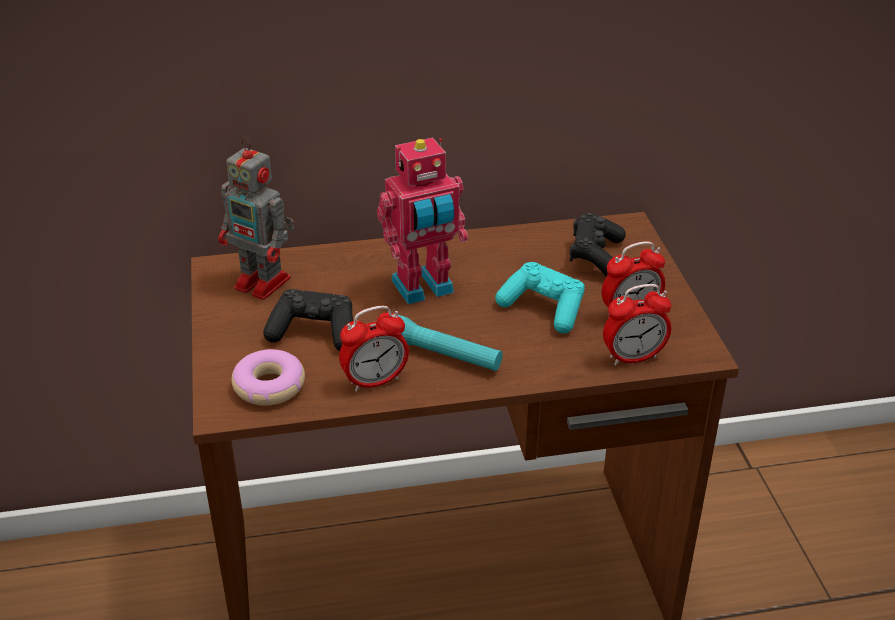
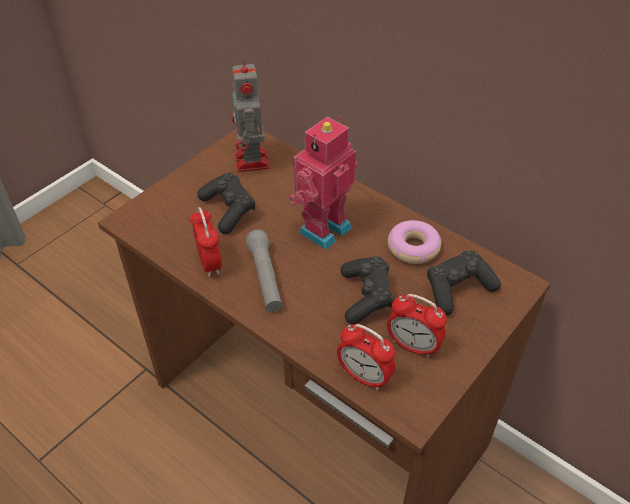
camera: 50 degrees right, 10 degrees up
donut [232,349,305,406] -> donut moved to [388,220,442,264]
alarm clock [339,306,409,392] -> alarm clock turned 135 degrees counterclockwise [190,207,222,277]
toy robot [377,138,468,304] -> toy robot turned 105 degrees clockwise [288,116,358,250]
turquoise flashlight [397,314,503,371] -> grey flashlight [246,230,282,312]
turquoise game controller [495,262,585,334] -> black game controller [341,256,394,324]

